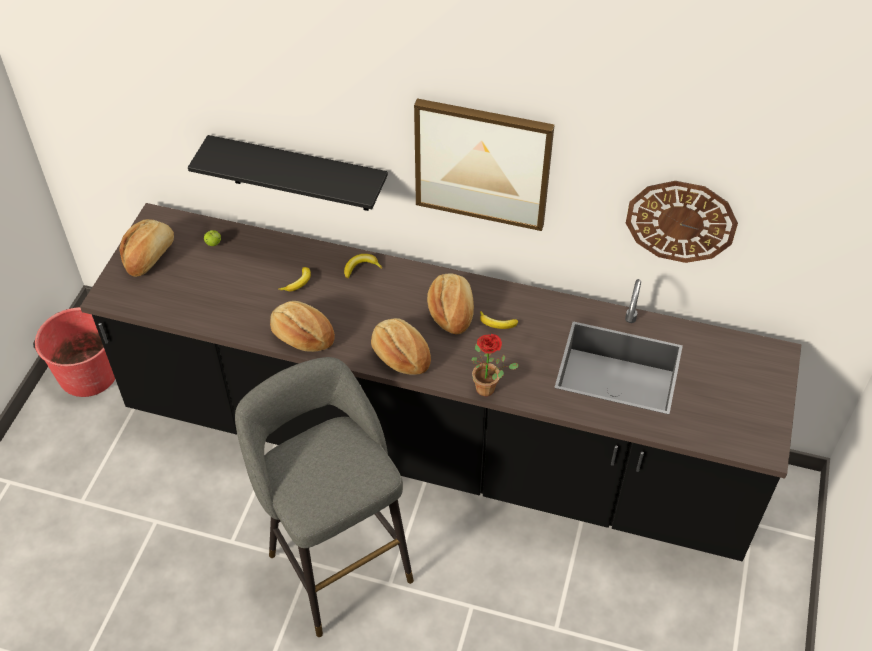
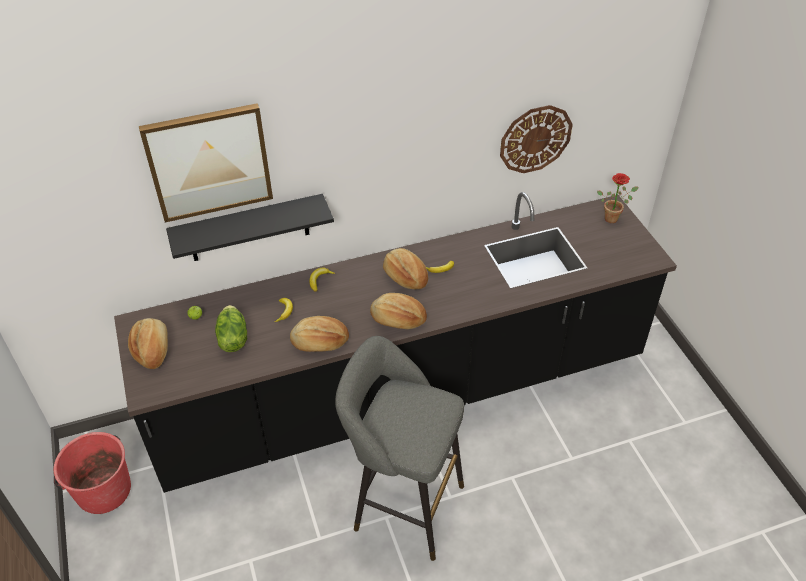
camera: 35 degrees left, 5 degrees down
picture [414,99,554,231] -> picture moved to [139,103,273,223]
potted plant [471,334,519,396] -> potted plant moved to [597,173,638,223]
none -> lettuce [215,305,247,352]

